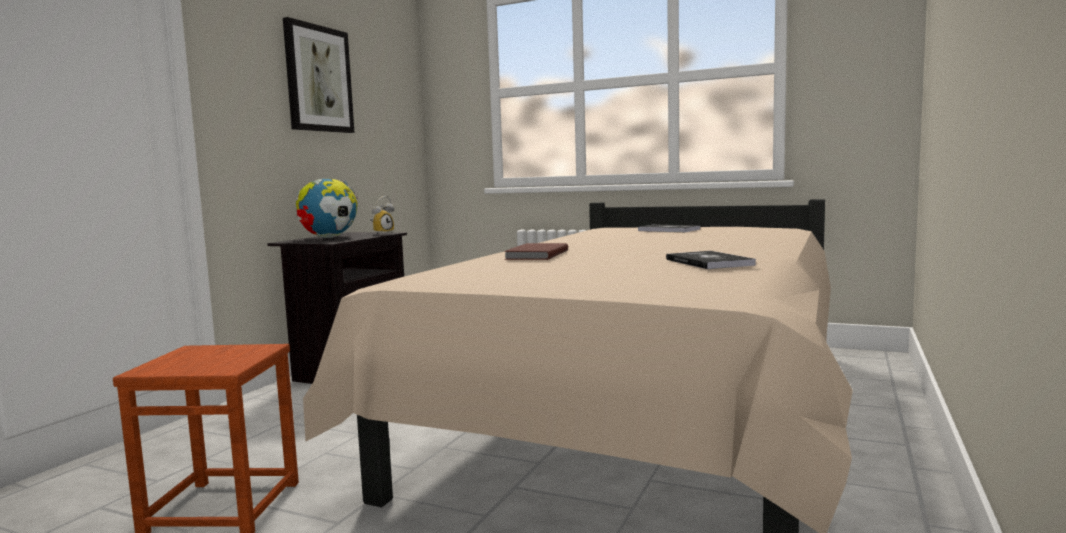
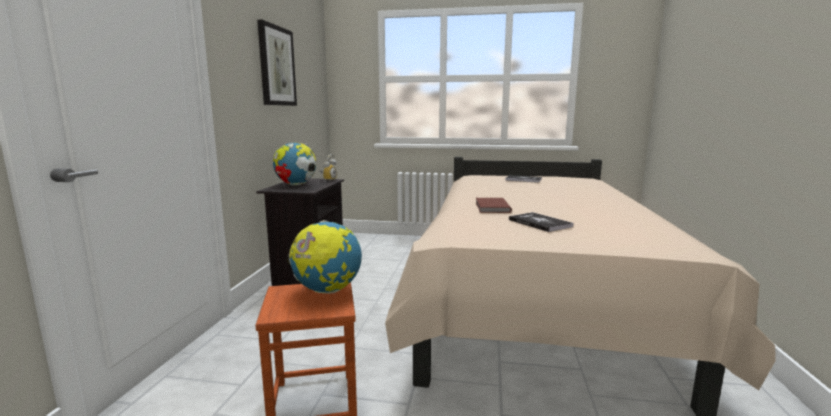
camera: 15 degrees left, 5 degrees up
book [666,251,756,269] -> book moved to [509,212,574,232]
none -> globe [288,220,362,294]

